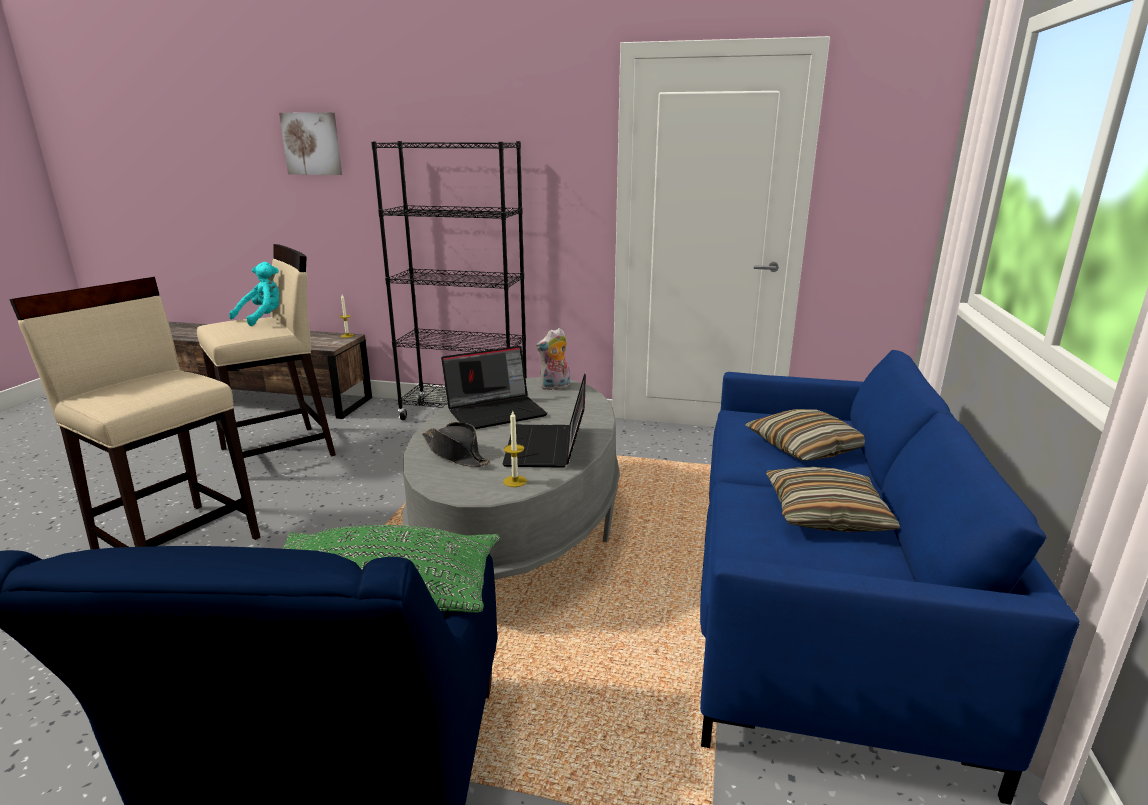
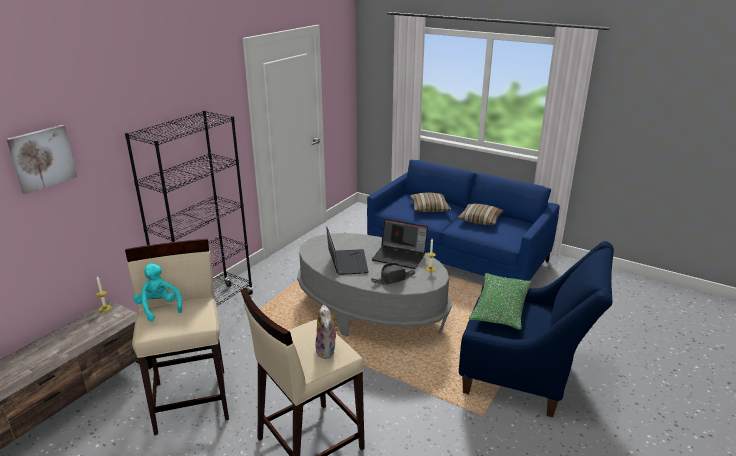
camera: 70 degrees left, 5 degrees up
plush toy [536,328,570,391] -> plush toy moved to [315,305,338,359]

